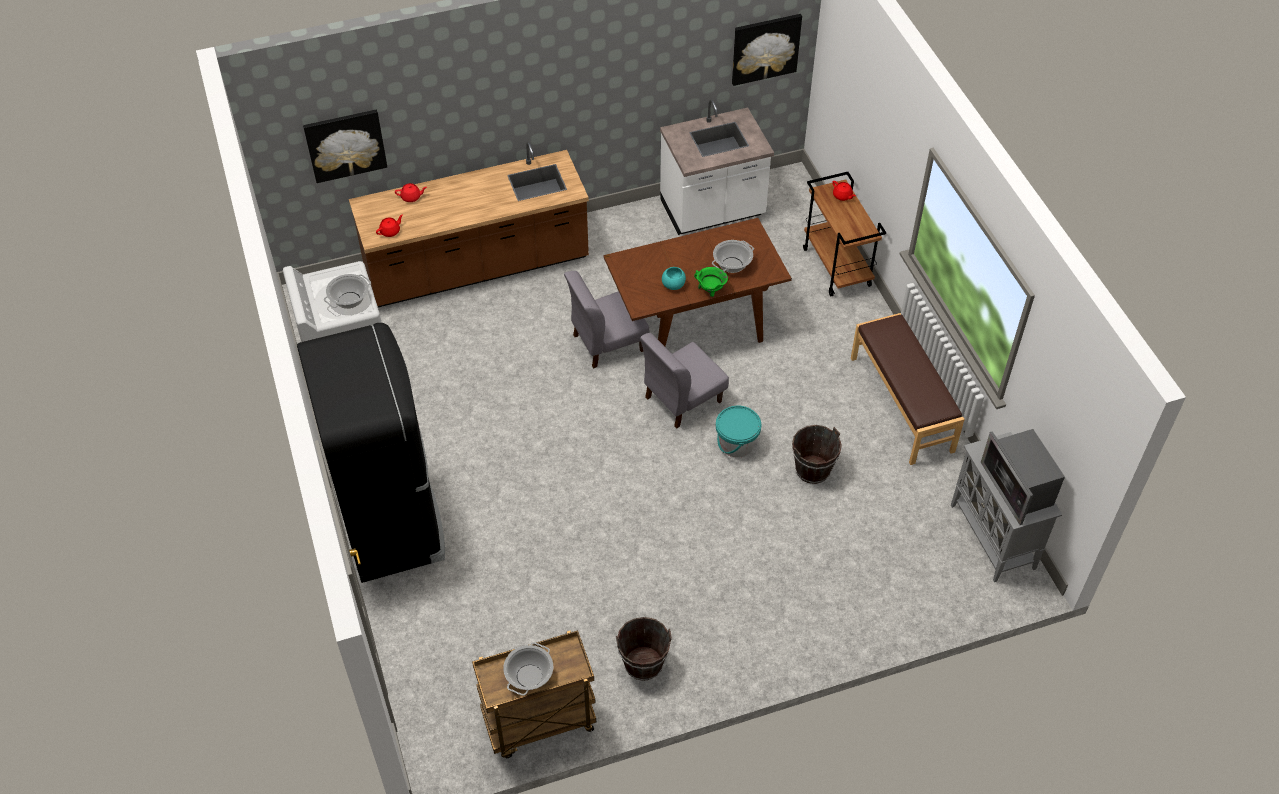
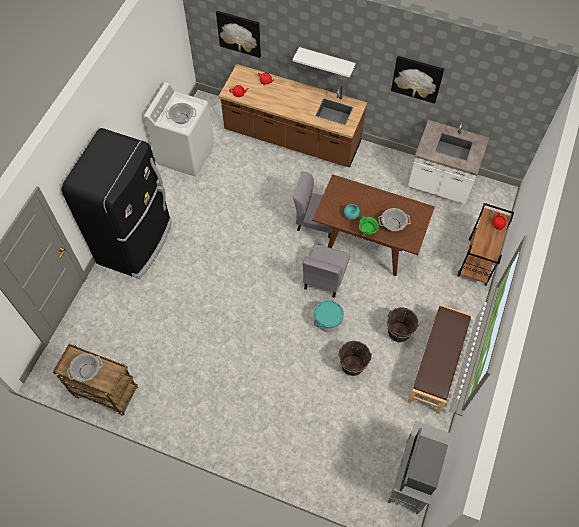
camera: 40 degrees right, 10 degrees up
brown bucket [616,617,672,681] -> brown bucket moved to [387,307,419,343]
grey chair [640,333,729,428] -> grey chair turned 75 degrees counterclockwise [303,244,350,298]
picture [732,14,802,86] -> picture moved to [391,56,444,104]
none -> white shelf [293,47,355,78]

